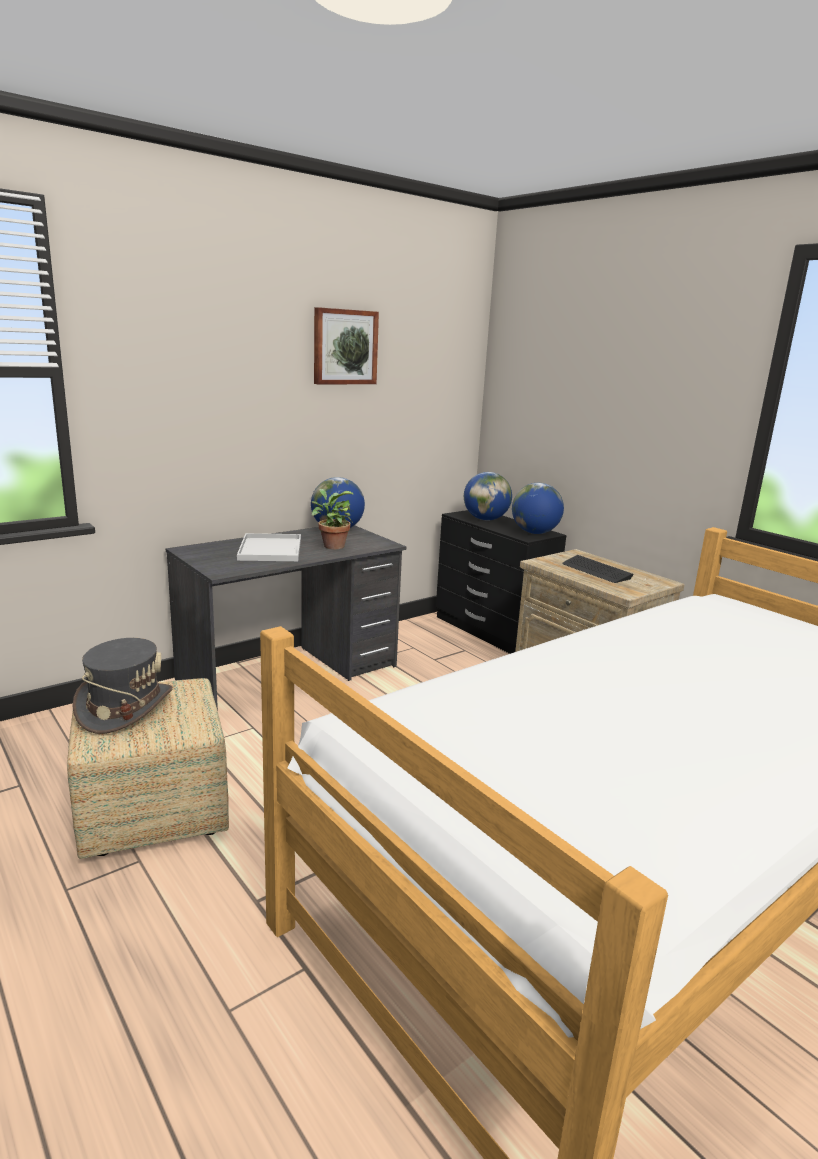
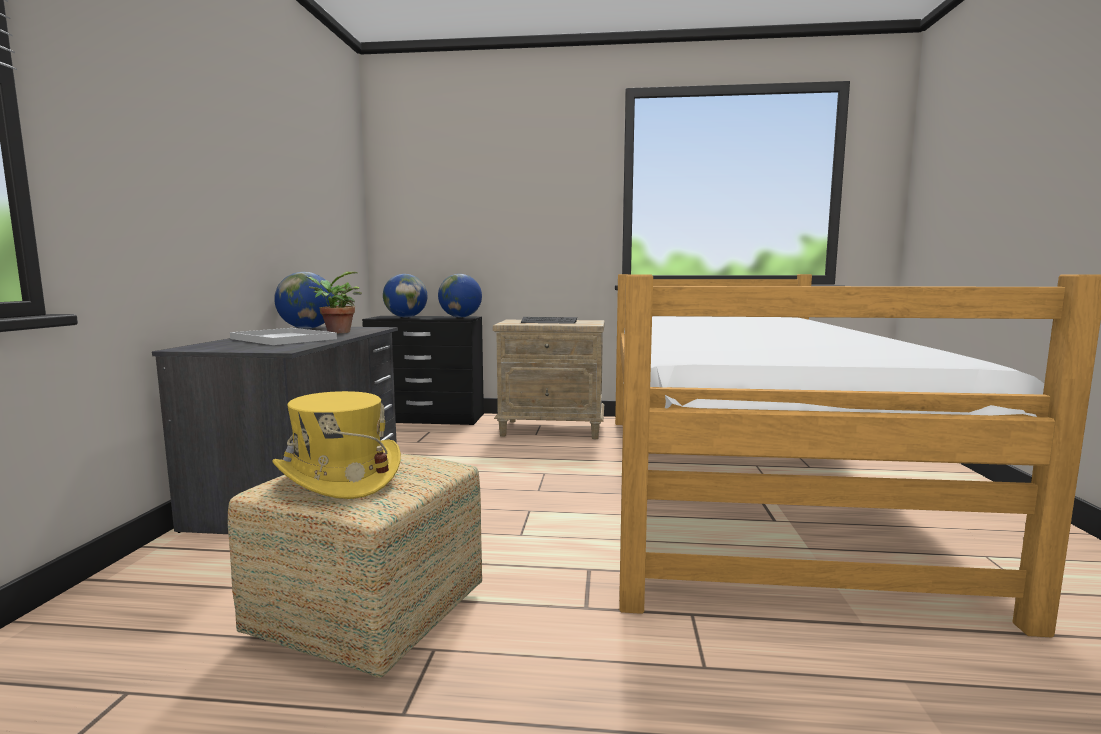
camera: 45 degrees left, 10 degrees down
grey hat [72,638,173,734] -> yellow hat [273,391,401,499]
picture [314,307,379,384] -> none

